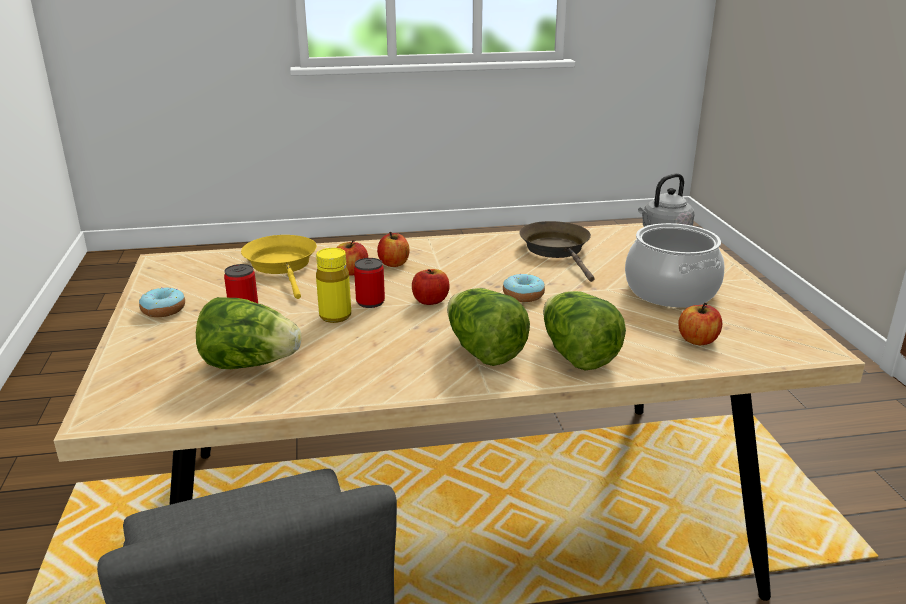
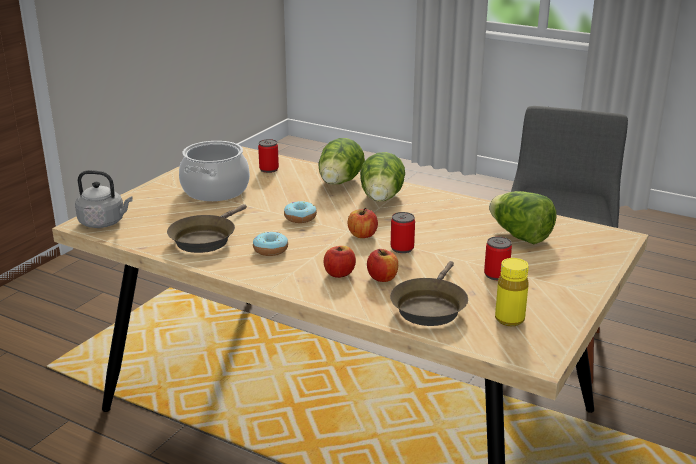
camera: 140 degrees left, 0 degrees up
donut [139,288,185,317] -> donut moved to [253,232,288,256]
yellow frying pan [241,235,317,299] -> brown frying pan [390,261,468,326]
yellow bottle [316,248,351,323] -> yellow bottle moved to [495,258,529,326]
apple [678,303,722,345] -> can [258,139,279,173]

